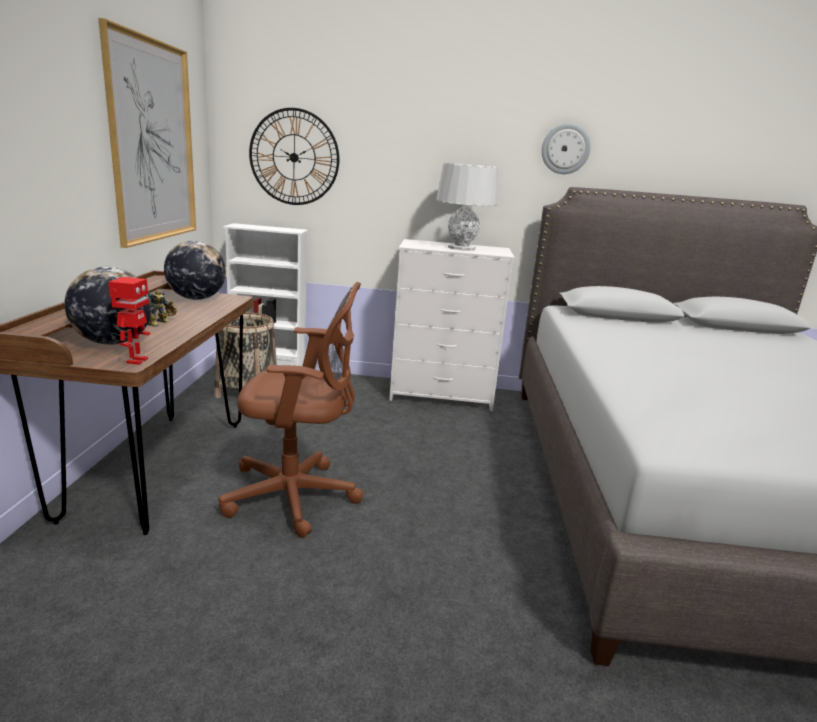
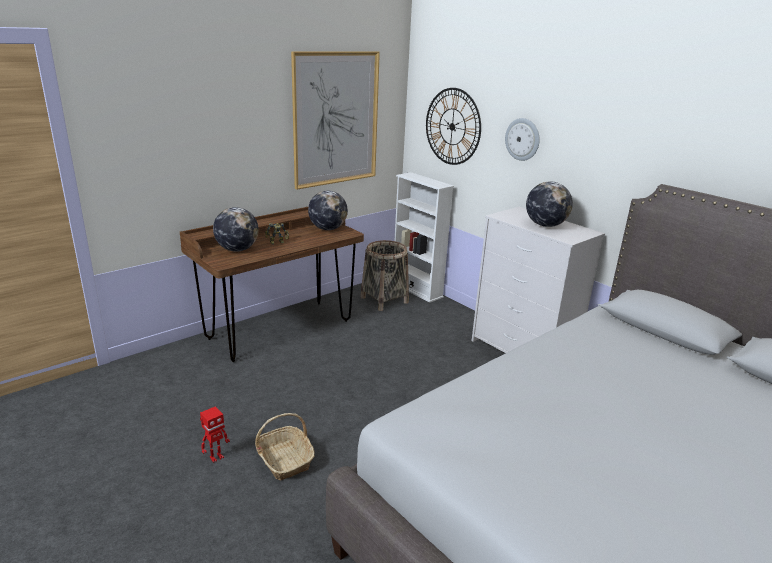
camera: 45 degrees right, 5 degrees up
toy robot [108,277,150,365] -> toy robot moved to [200,406,230,463]
brown office chair [218,282,363,538] -> none
grey table lamp [436,163,498,251] -> globe [526,181,573,227]
wall clock [542,123,591,174] -> wall clock moved to [505,118,540,161]
none -> basket [255,413,314,480]

